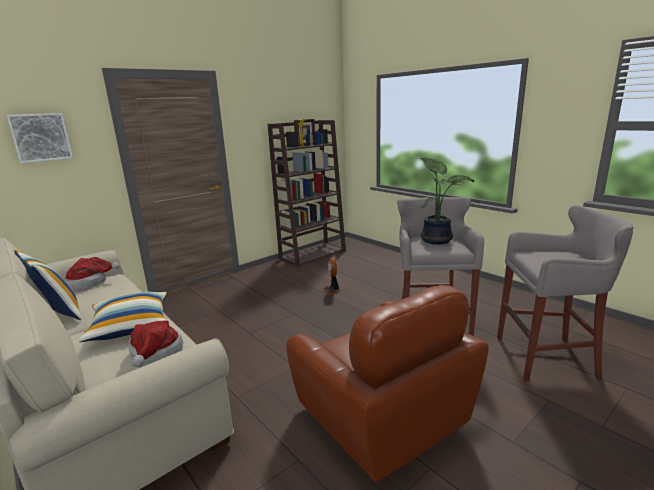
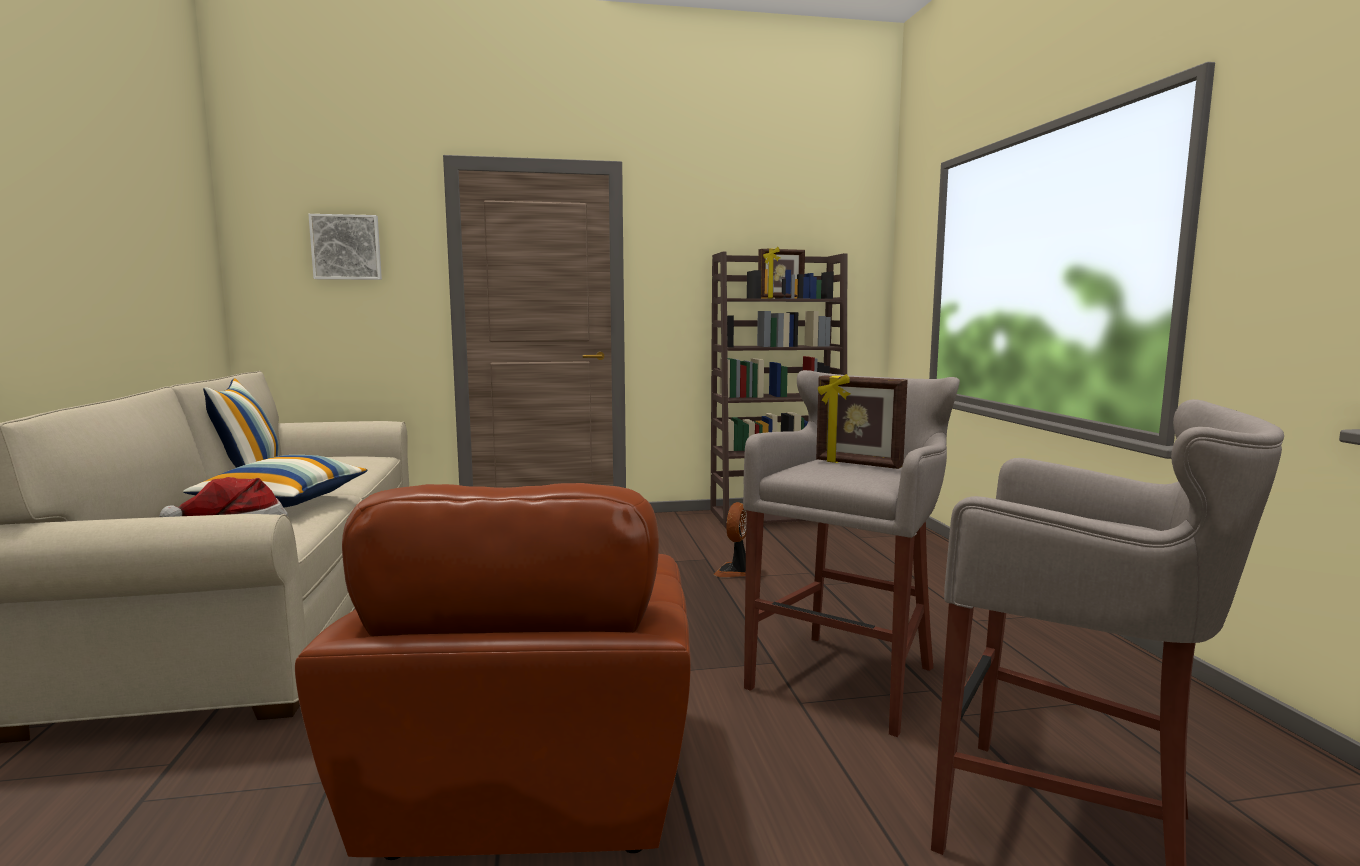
camera: 30 degrees right, 10 degrees down
hat [64,257,120,292] -> none
potted plant [419,157,474,245] -> picture frame [816,374,908,469]

